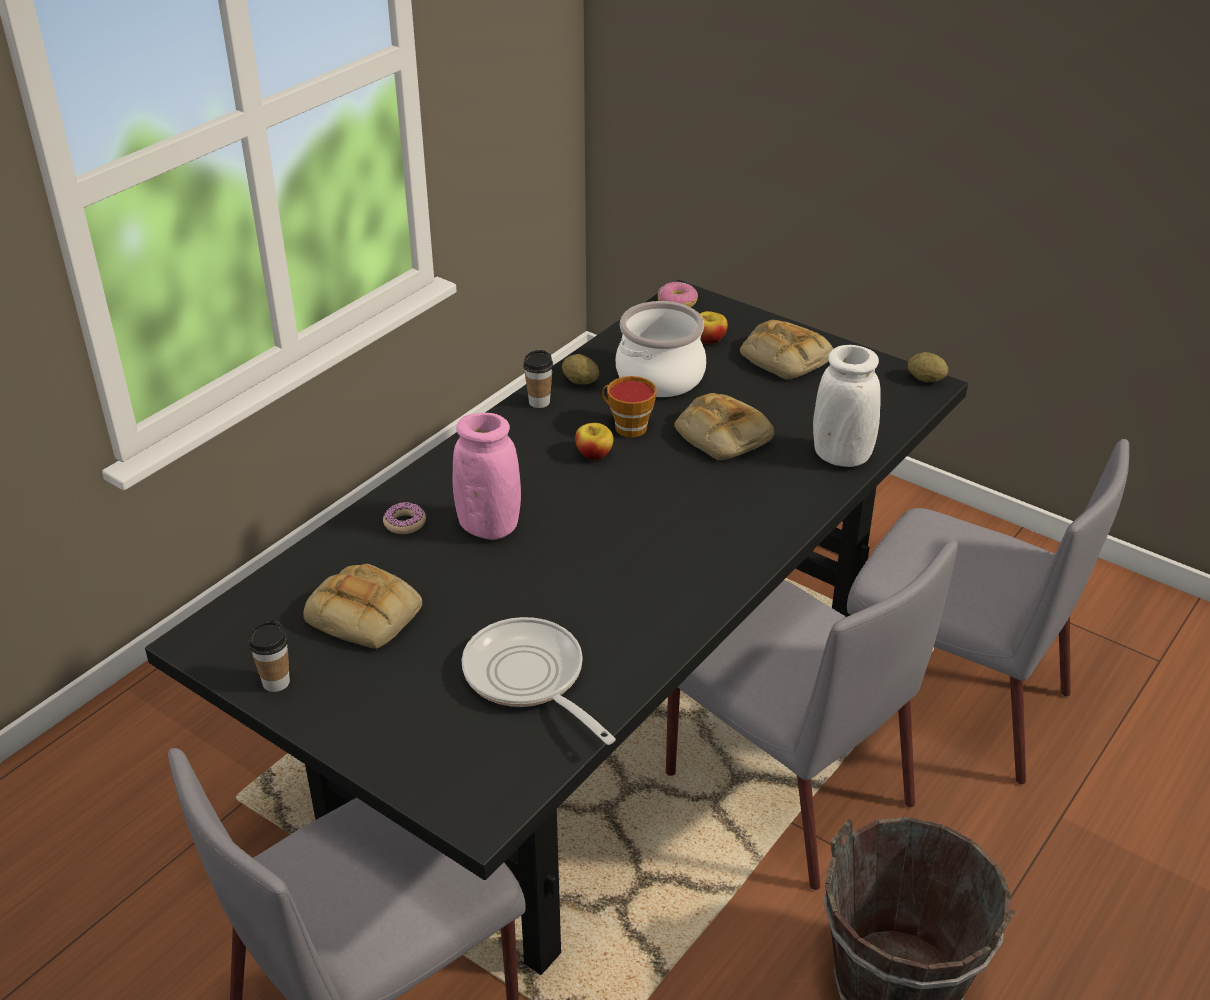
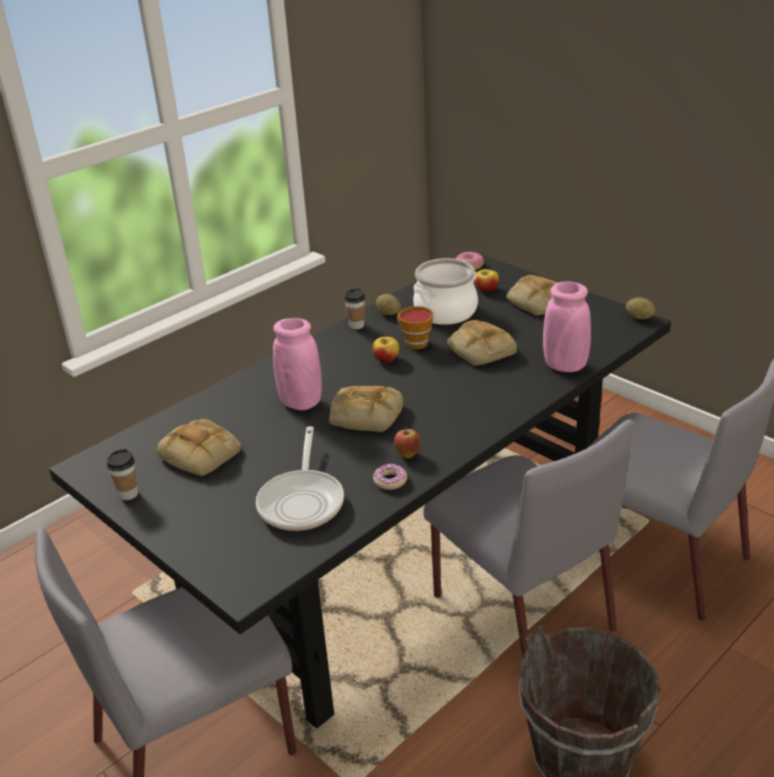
camera: 10 degrees right, 5 degrees down
donut [383,502,426,534] -> donut moved to [373,463,407,490]
frying pan [462,617,616,745] -> frying pan turned 150 degrees counterclockwise [256,426,344,531]
white vase [813,345,881,467] -> pink vase [543,282,591,372]
none -> bread [329,386,404,432]
none -> apple [394,426,421,458]

